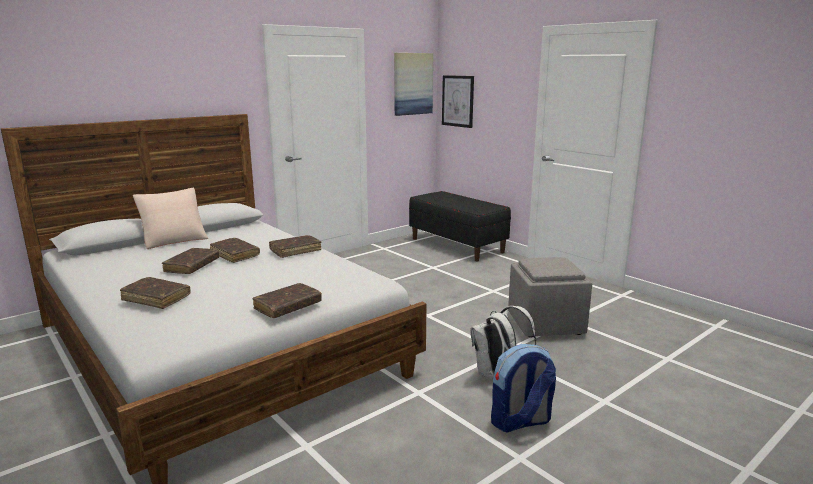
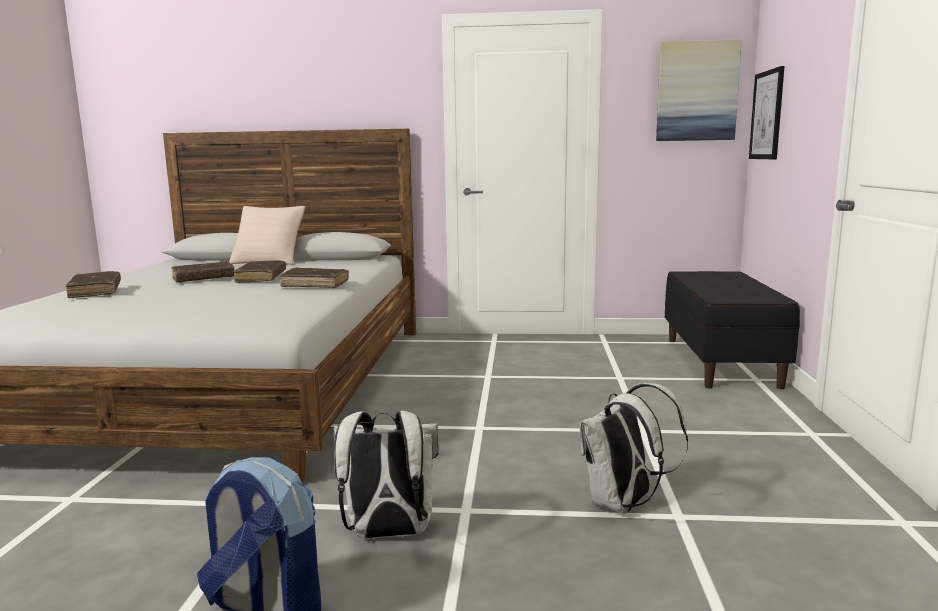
camera: 45 degrees right, 5 degrees down
brown book [252,283,322,318] -> none
grey ottoman [508,257,592,337] -> white backpack [579,383,688,514]

